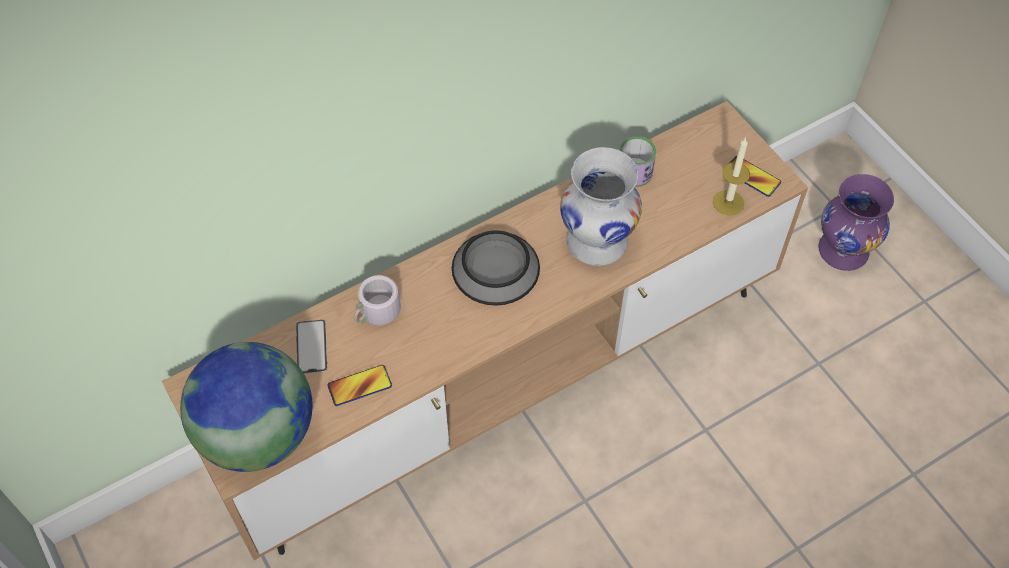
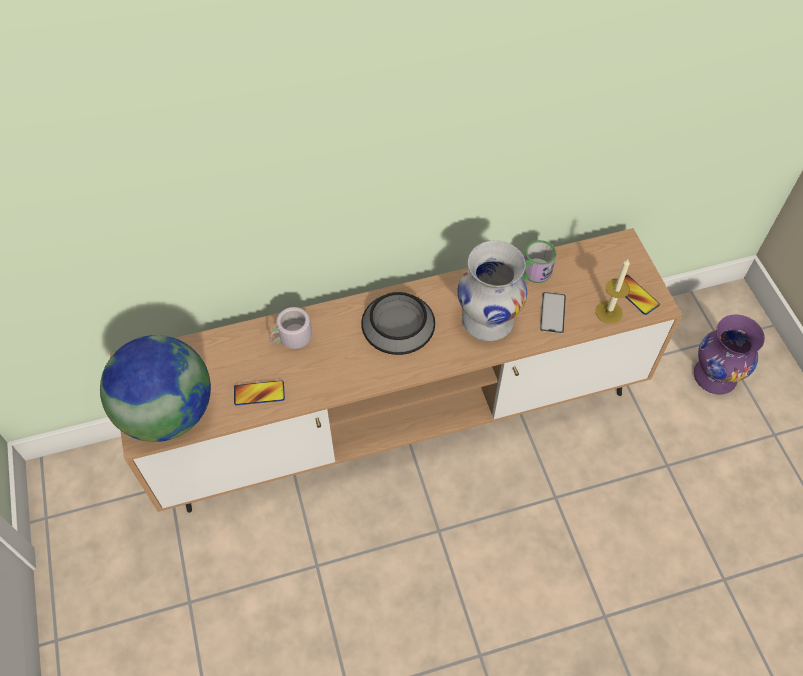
camera: 15 degrees right, 0 degrees up
phone [296,320,327,374] -> phone moved to [540,292,566,334]

